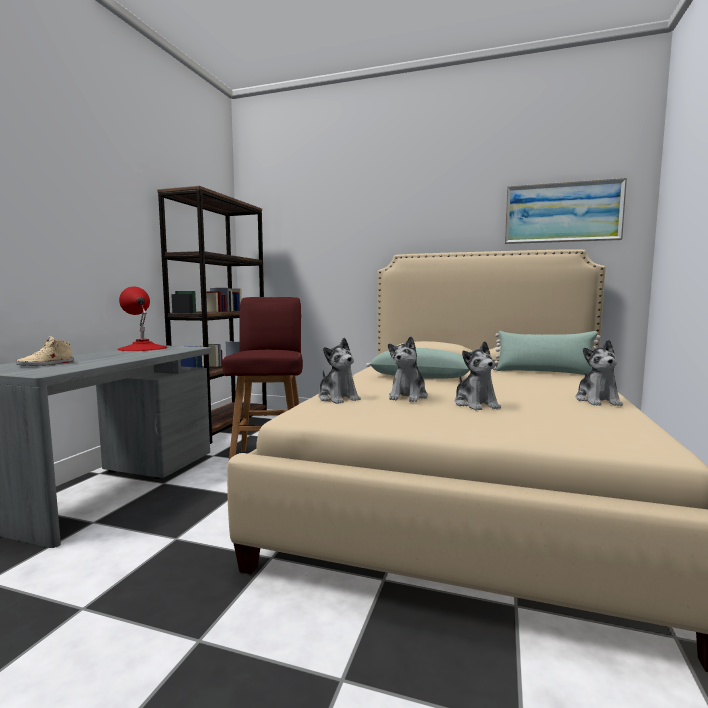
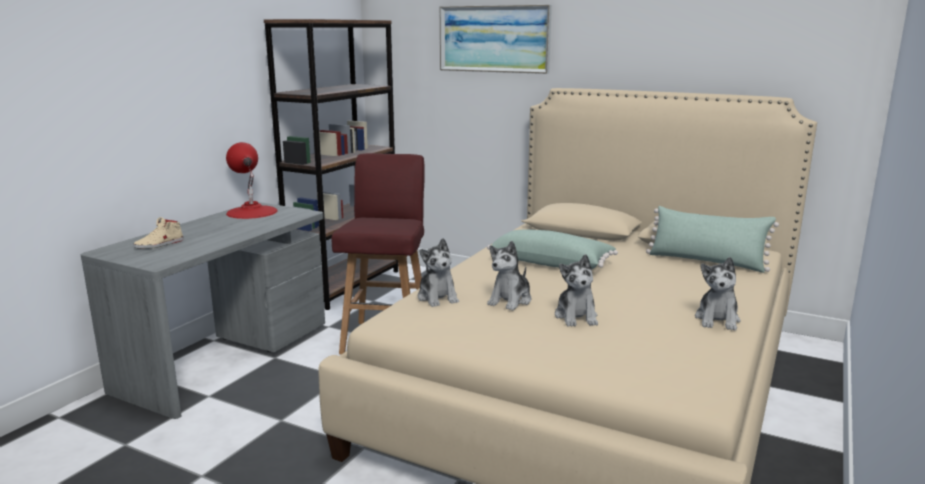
camera: 10 degrees right, 10 degrees up
picture [505,178,627,244] -> picture moved to [440,5,552,74]

